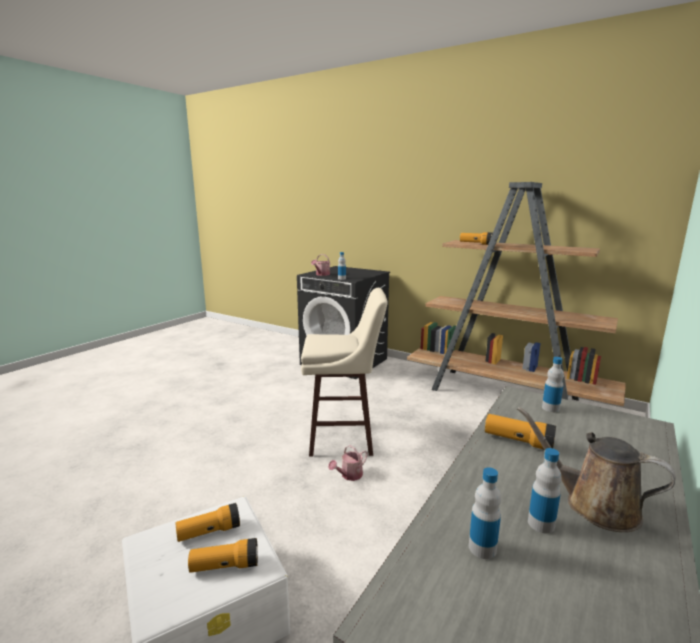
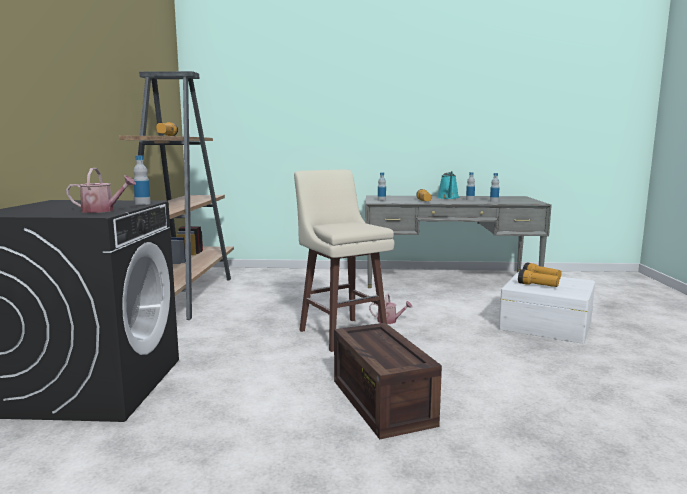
camera: 120 degrees left, 5 degrees down
brown watering can [517,407,676,532] -> turquoise watering can [437,171,459,199]
none -> crate [334,323,442,439]

